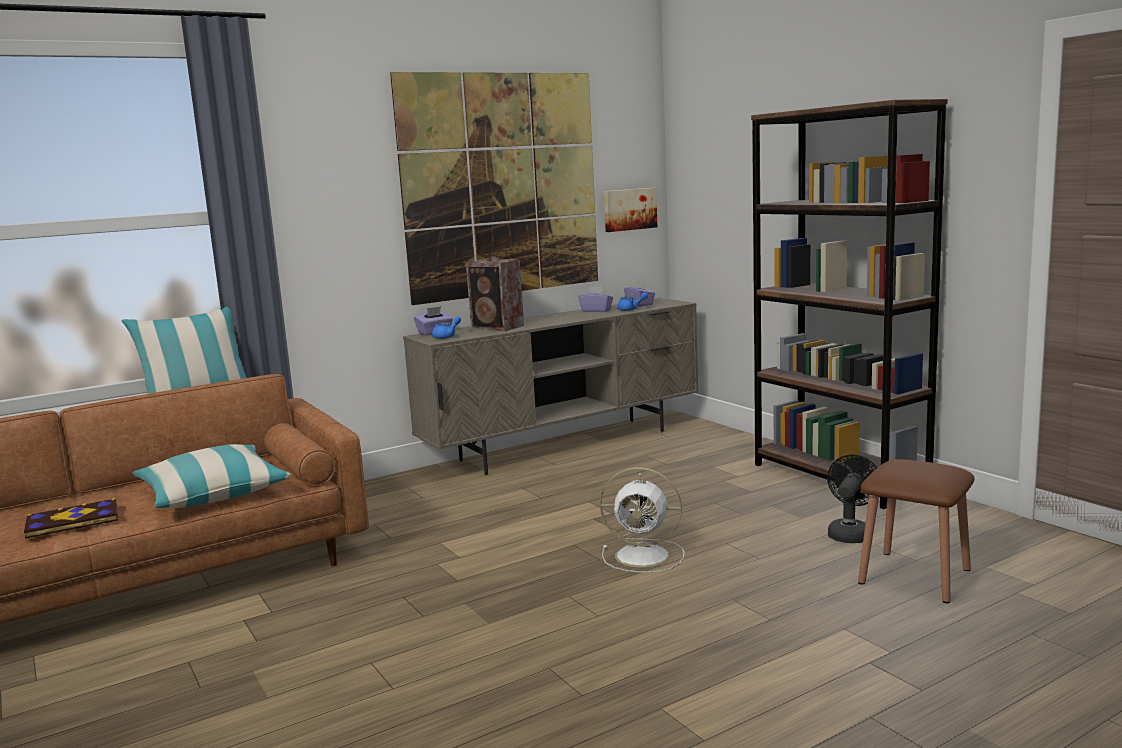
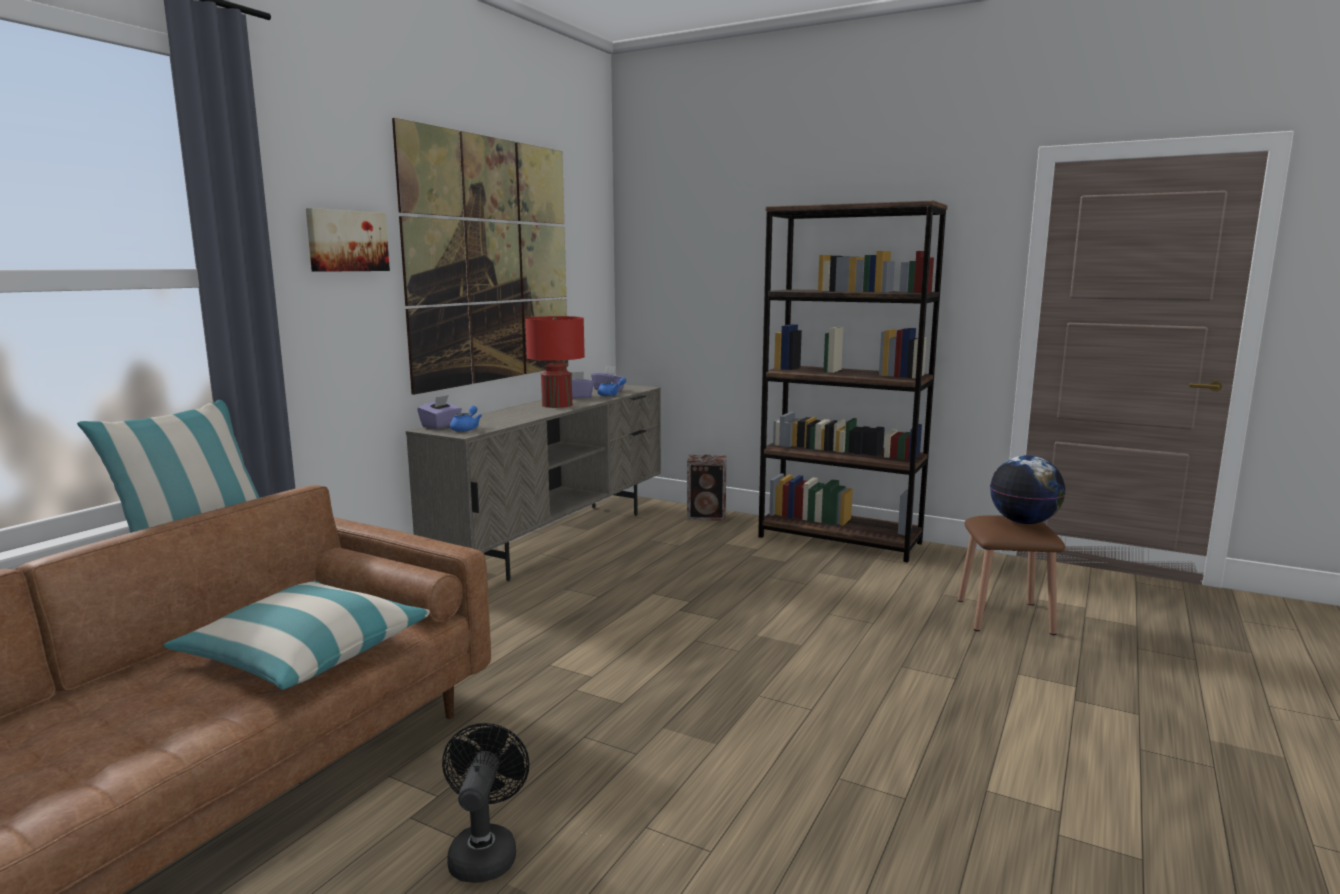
camera: 30 degrees left, 0 degrees up
book [24,498,119,539] -> none
speaker [466,257,524,331] -> speaker moved to [687,454,726,521]
white fan [600,467,684,573] -> none
picture [604,188,657,232] -> picture moved to [306,208,390,272]
black fan [827,455,877,543] -> black fan moved to [442,723,529,883]
none -> red table lamp [525,316,585,408]
none -> globe [990,455,1066,524]

